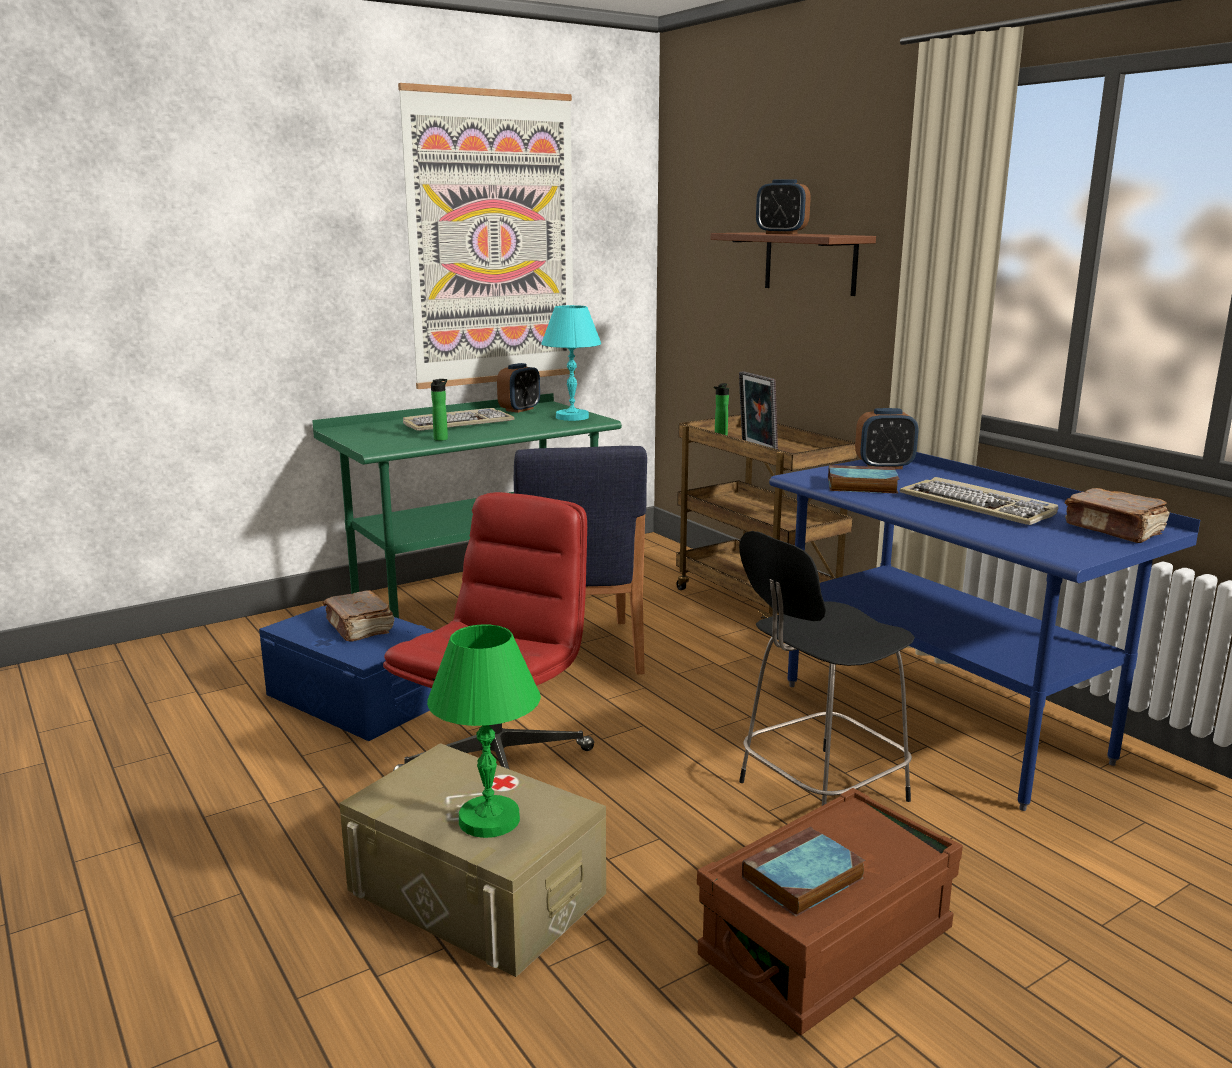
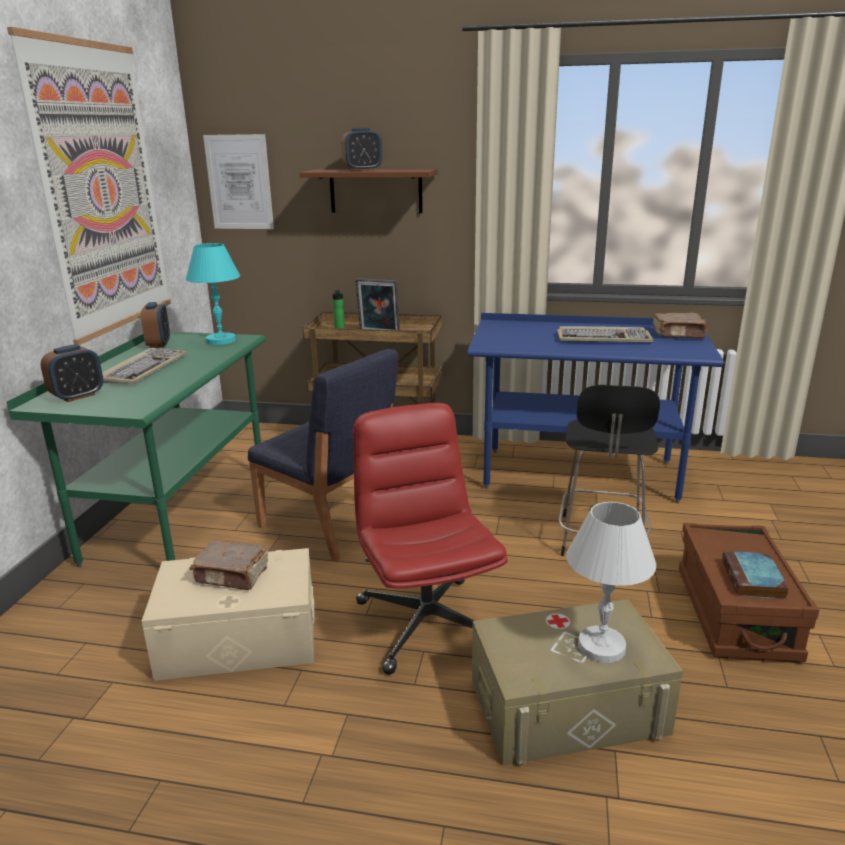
camera: 45 degrees left, 5 degrees up
blue storage box [259,606,434,741] -> beige storage box [142,548,315,681]
green table lamp [427,624,541,838] -> white table lamp [566,502,656,663]
bottle [431,379,448,441] -> none
book [828,465,900,494] -> none
alarm clock [855,408,918,469] -> alarm clock moved to [41,344,103,402]
none -> picture [203,134,274,229]

